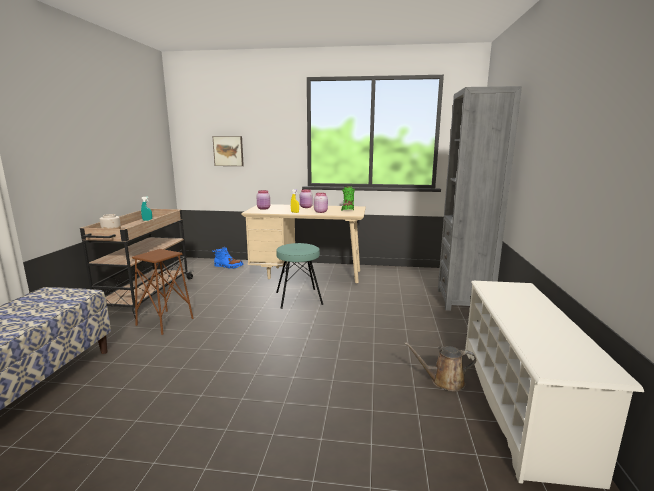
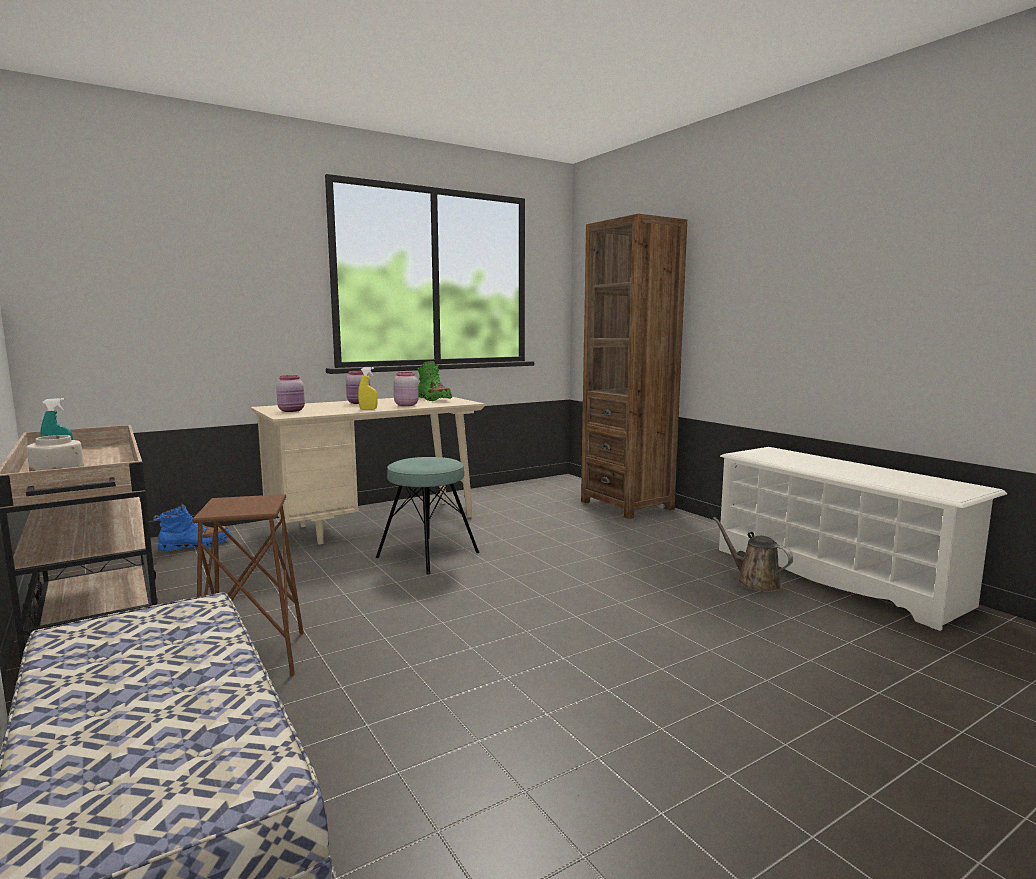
camera: 40 degrees left, 5 degrees down
picture [212,136,244,166] -> none
brown watering can [404,342,476,391] -> brown watering can turned 90 degrees clockwise [713,517,793,592]
grey bookcase [438,86,522,311] -> brown bookcase [581,213,687,519]

